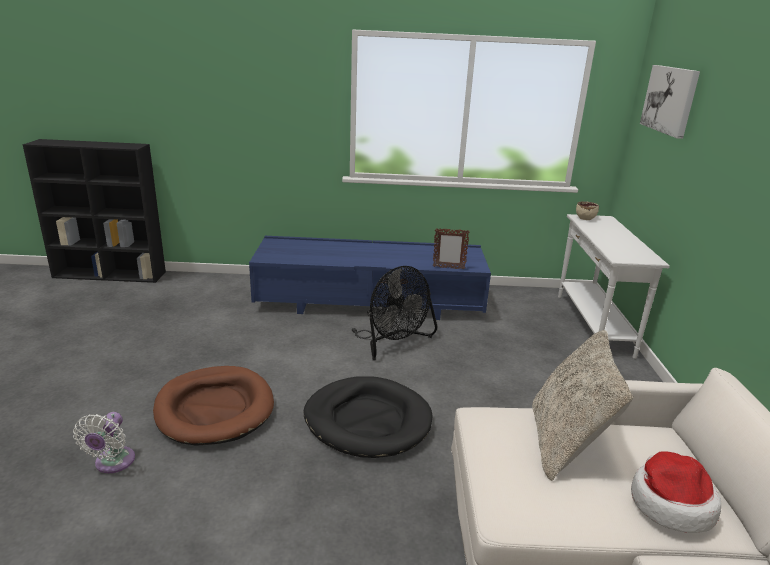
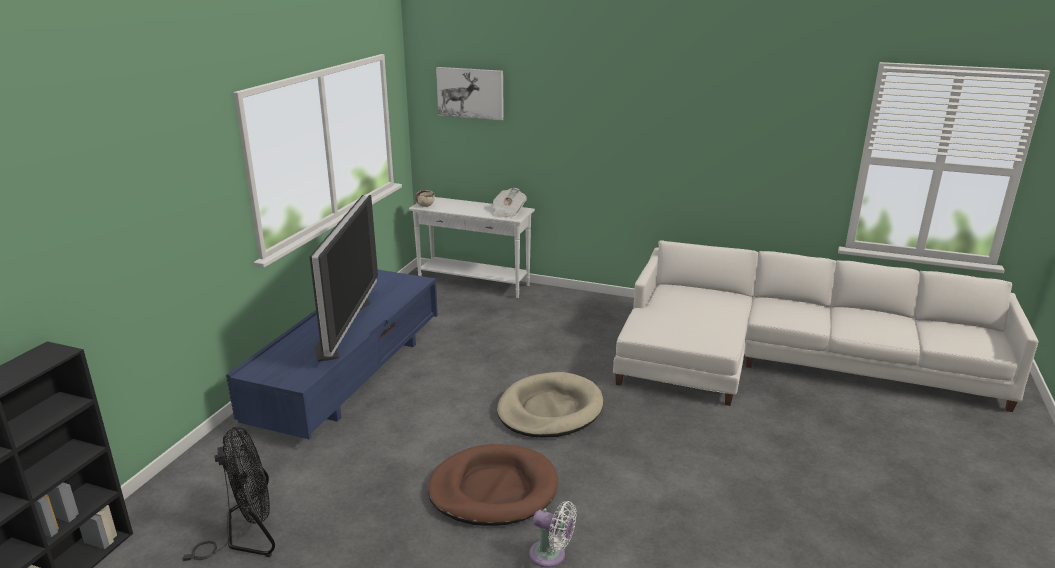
camera: 70 degrees left, 0 degrees up
black dog bed [304,376,432,458] -> beige dog bed [497,372,603,437]
black fan [352,266,437,361] -> black fan moved to [182,427,275,561]
picture frame [433,229,470,270] -> none
beige pillow [532,330,633,480] -> none
hat [631,451,722,533] -> none
none -> television [310,195,378,361]
none -> newspaper [492,188,527,218]

